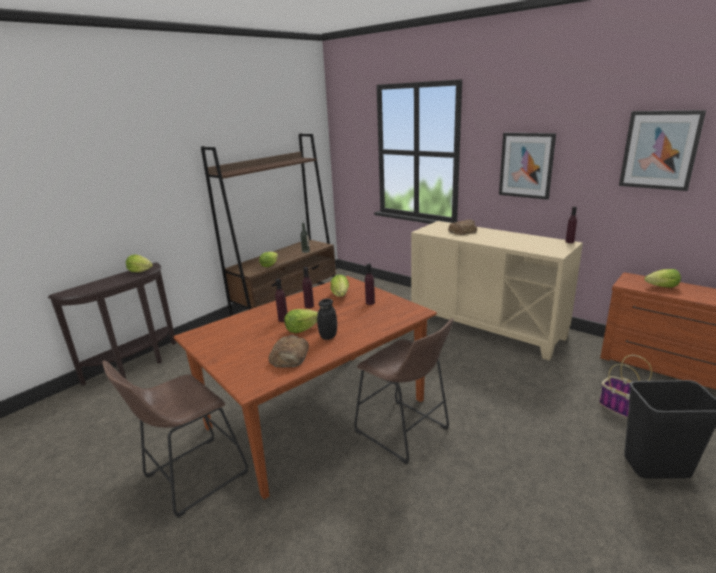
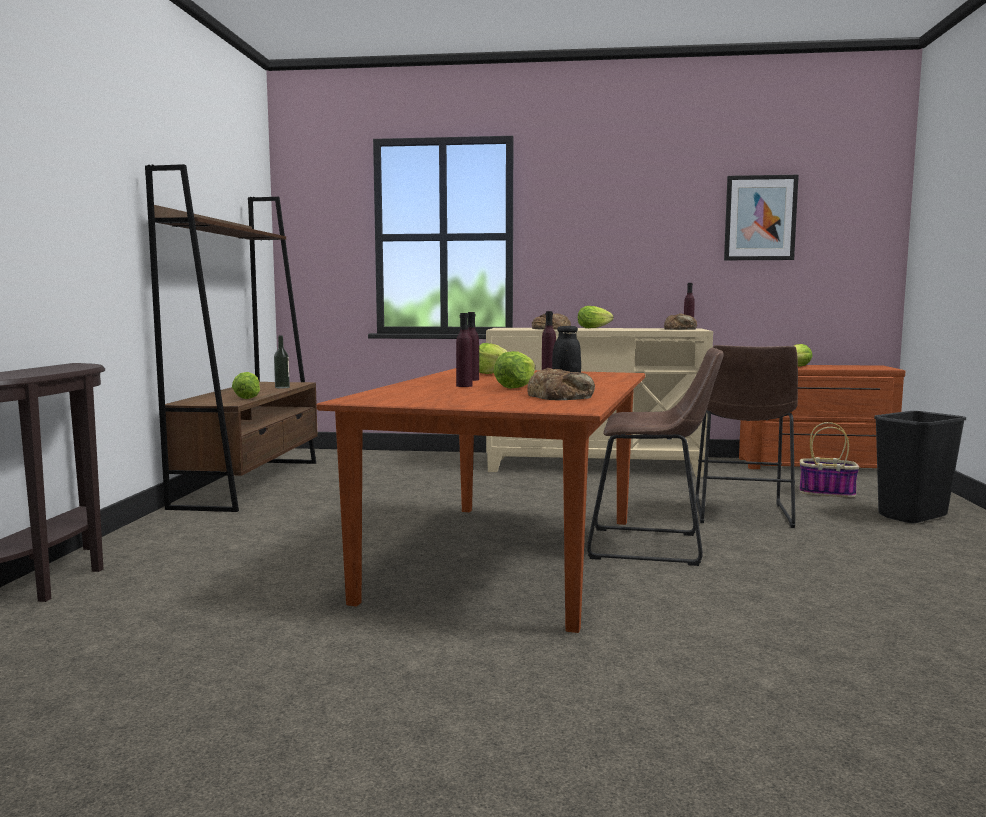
camera: 35 degrees left, 15 degrees down
brown stool [103,360,248,518] -> brown stool moved to [695,345,798,528]
lettuce [126,255,153,273] -> lettuce moved to [578,306,614,328]
picture [499,133,556,200] -> none
none -> bread [664,313,697,330]

